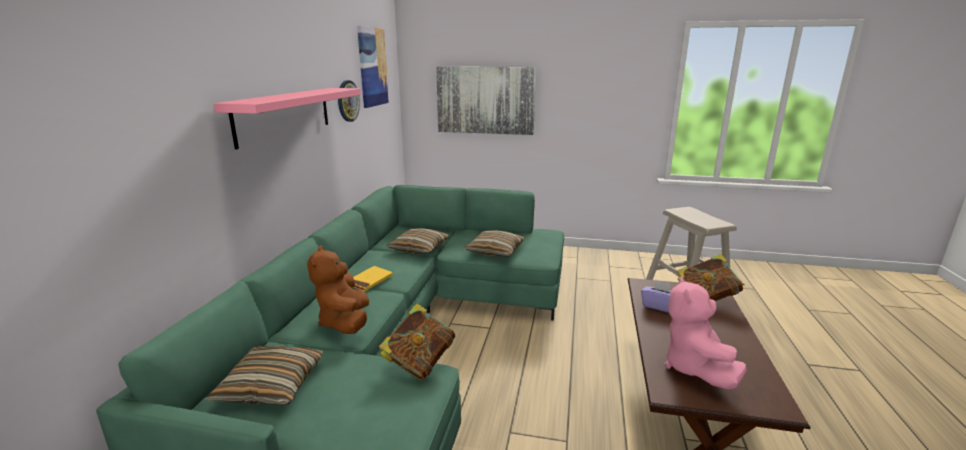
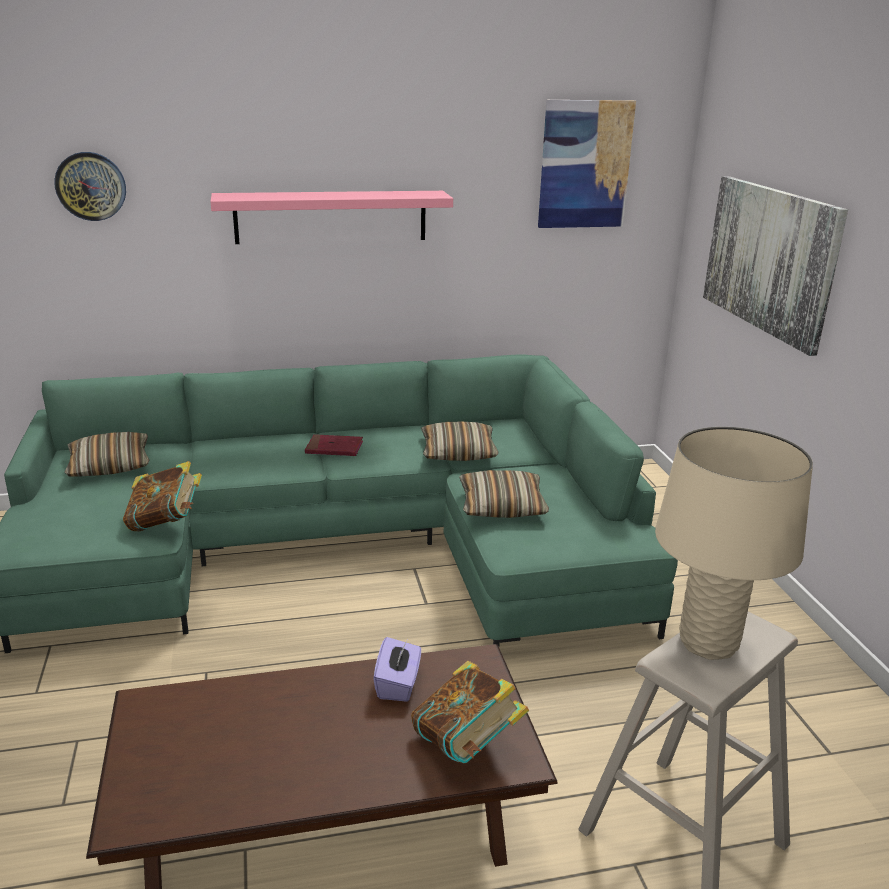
camera: 65 degrees right, 5 degrees up
brown plush toy [307,246,369,334] -> none
wall clock [338,80,360,122] -> wall clock moved to [54,152,126,221]
yellow book [353,266,393,292] -> red book [305,434,363,456]
pink plush toy [665,276,747,390] -> none
none -> beige table lamp [655,427,813,660]

